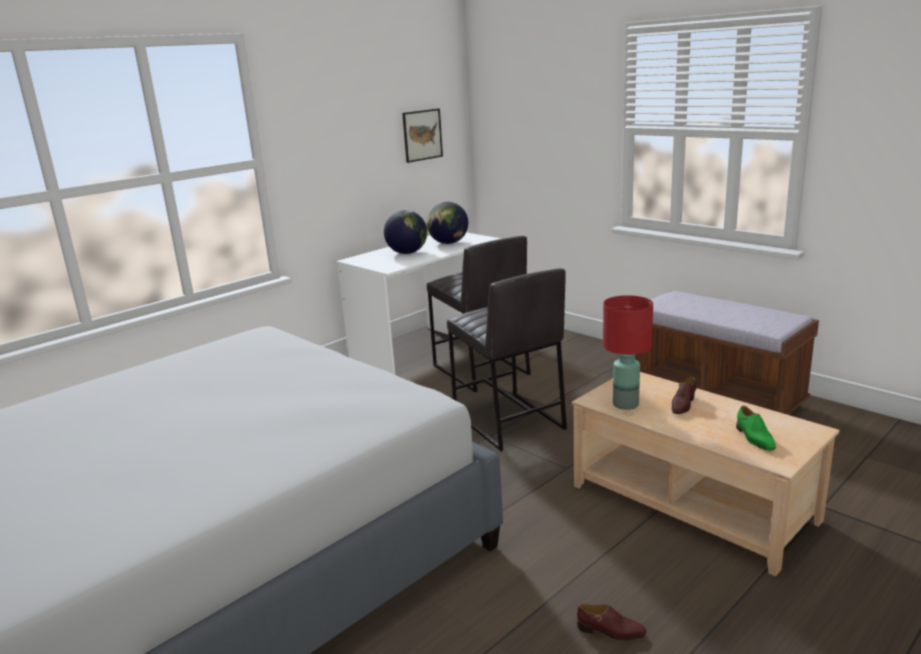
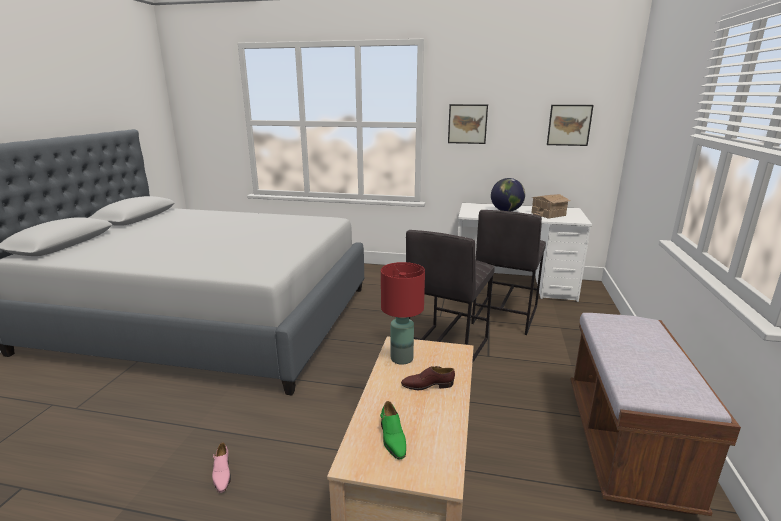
camera: 55 degrees right, 0 degrees up
globe [427,202,468,244] -> toy house [531,194,570,219]
brown shoe [577,604,647,641] -> pink shoe [212,443,231,493]
green shoe [736,406,776,451] -> green shoe turned 60 degrees counterclockwise [380,401,406,460]
none -> picture [448,104,488,144]

